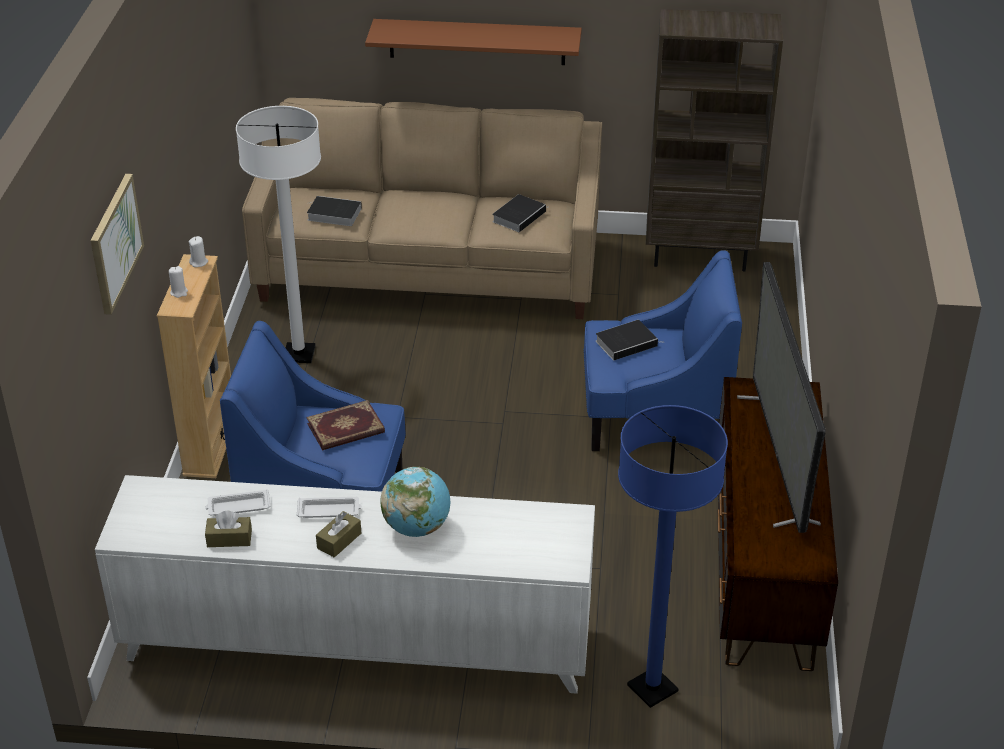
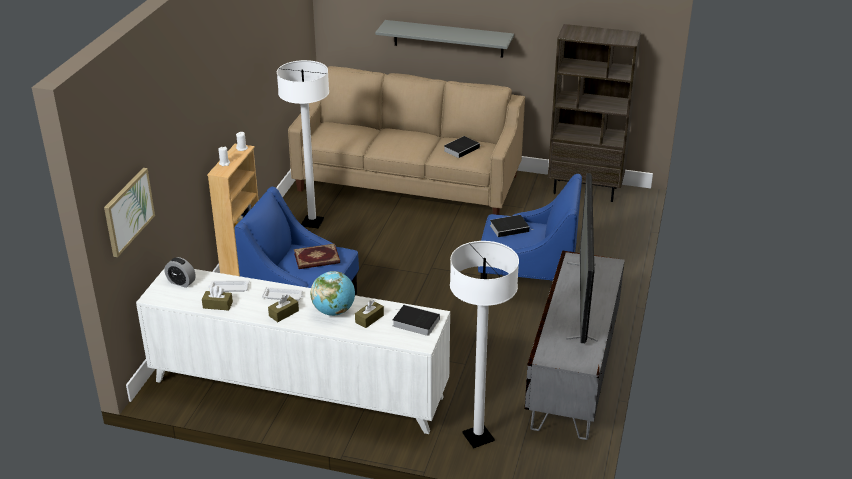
camera: 10 degrees right, 5 degrees down
picture [91,174,144,315] -> picture moved to [104,168,155,257]
book [307,196,362,226] -> book moved to [393,305,440,336]
brown shelf [365,19,582,65] -> grey shelf [375,20,514,58]
blue floor lamp [618,405,728,708] -> white floor lamp [450,241,519,448]
brown tv stand [718,377,838,671] -> grey tv stand [525,250,625,440]
none -> alarm clock [164,257,196,288]
none -> brown tissue box [355,300,384,328]

